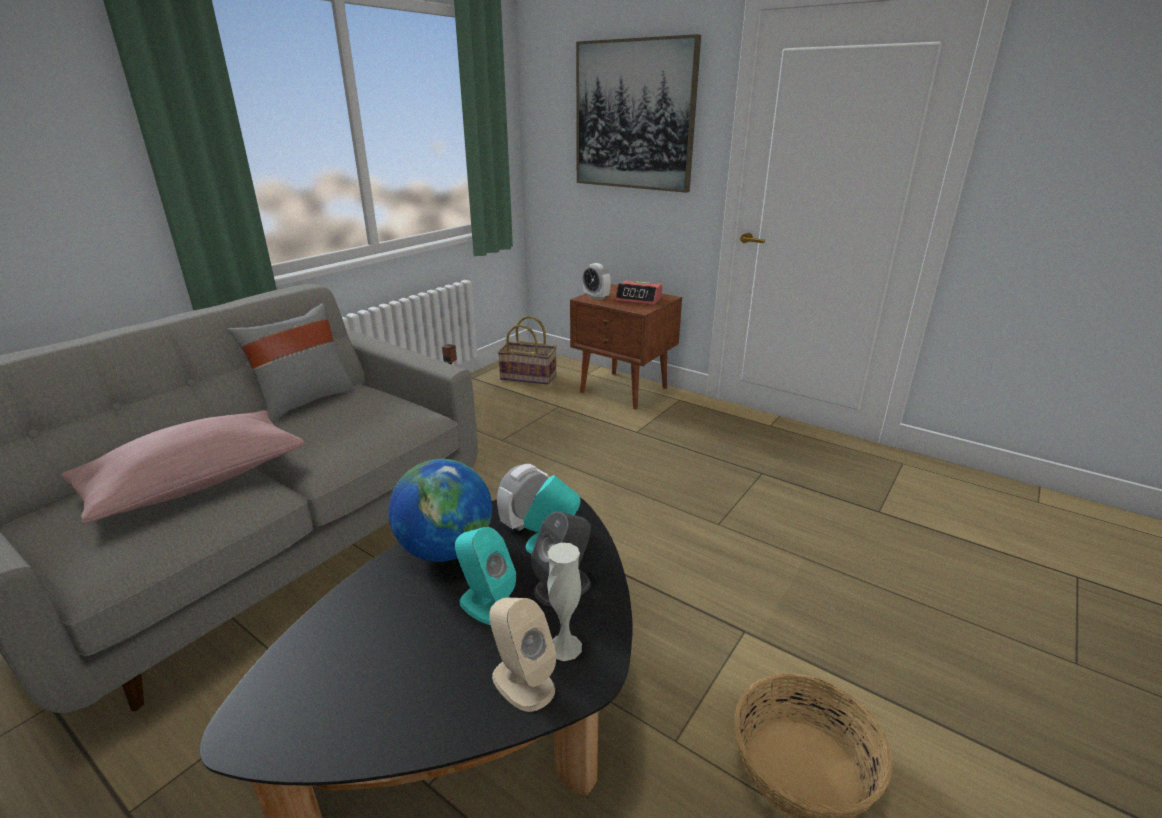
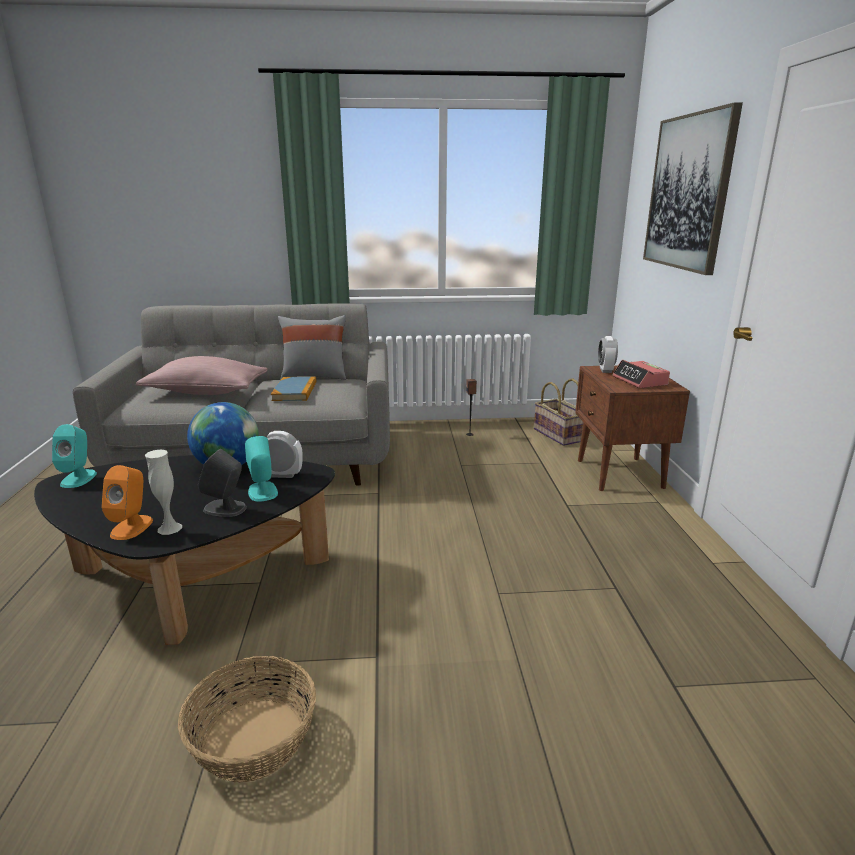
camera: 50 degrees right, 5 degrees down
turquoise speaker [455,527,516,625] -> turquoise speaker moved to [52,424,97,488]
beige speaker [489,598,557,712] -> orange speaker [101,465,153,540]
none -> book [271,376,316,401]

